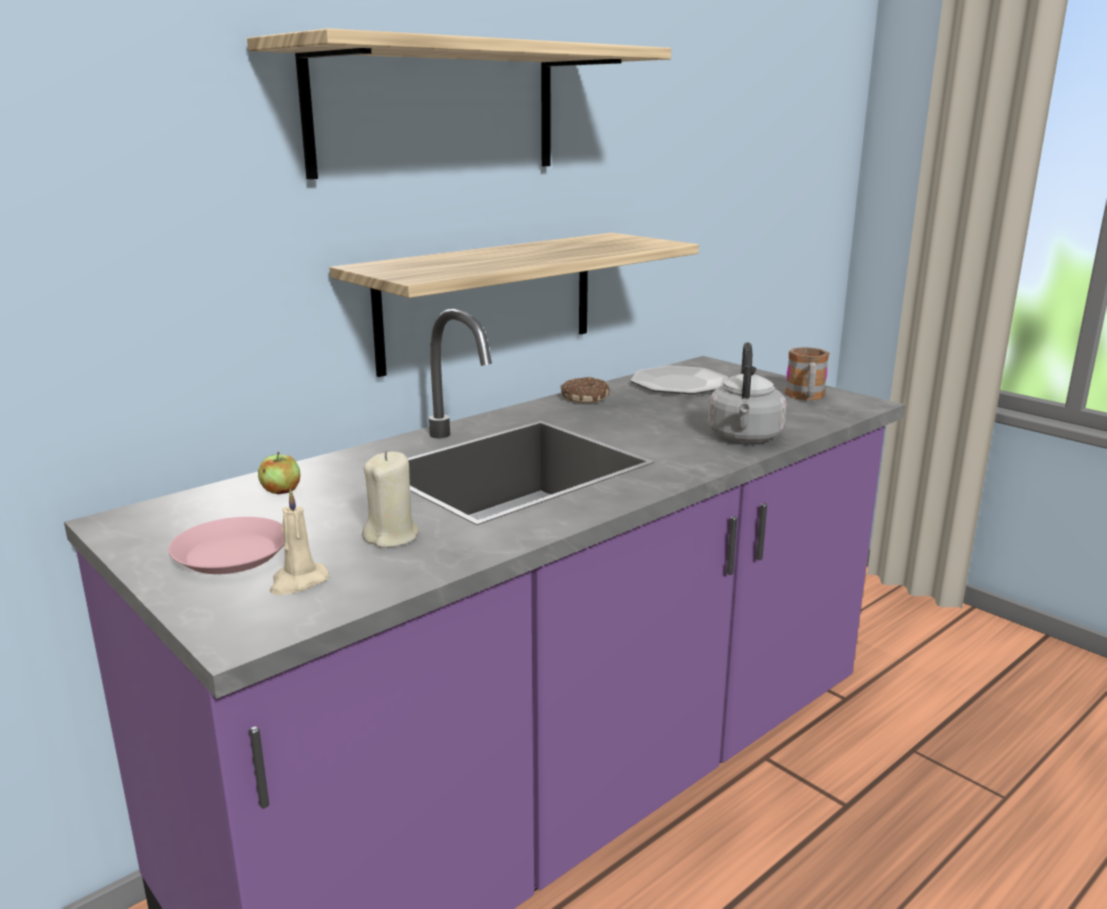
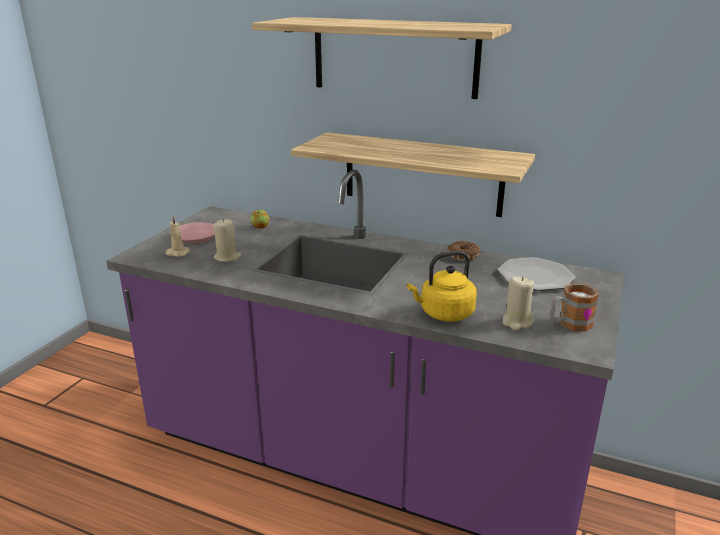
camera: 65 degrees right, 5 degrees up
grey kettle [708,342,787,442] -> yellow kettle [407,251,477,322]
none -> beige candle [502,276,535,330]

